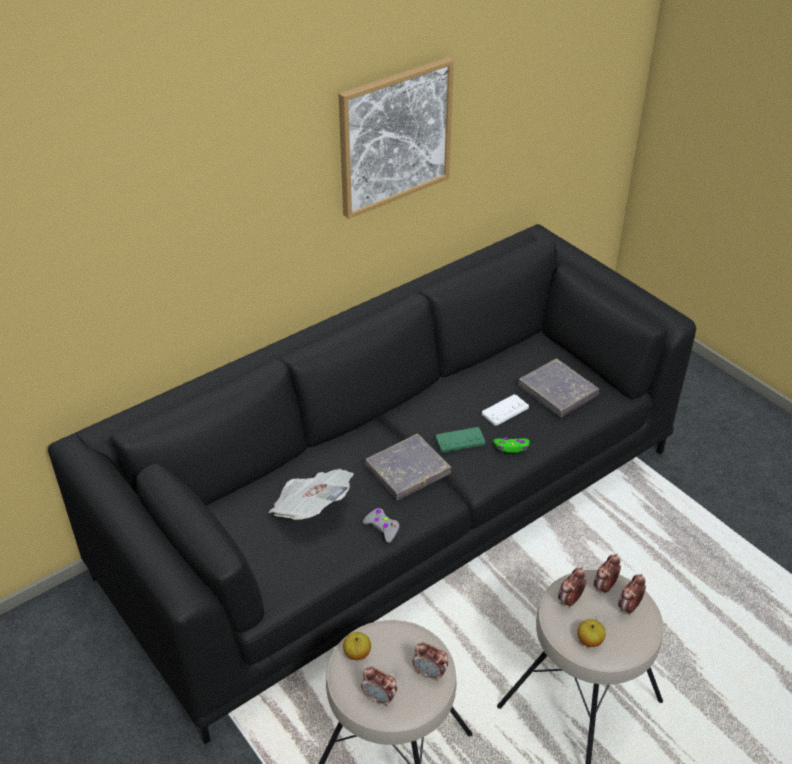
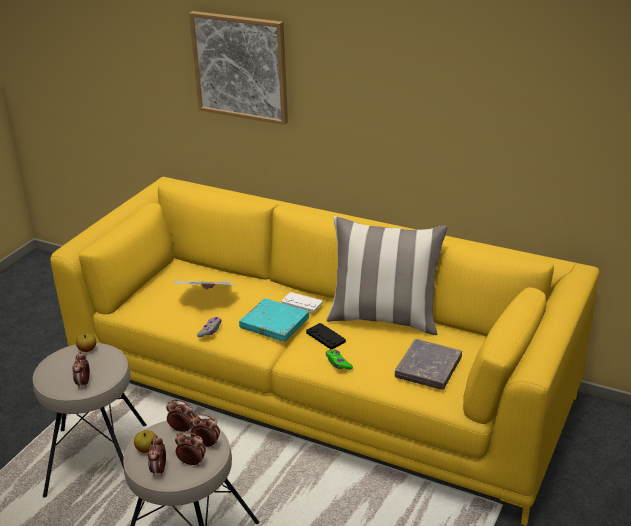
camera: 65 degrees right, 10 degrees down
black sofa [48,224,696,744] -> yellow sofa [50,177,600,526]
picture [339,57,454,219] -> picture moved to [189,11,288,125]
alarm clock [361,667,397,706] -> alarm clock moved to [148,435,166,476]
grey book [365,434,451,500] -> turquoise book [239,298,309,342]
green game controller [435,427,486,452] -> black game controller [306,323,346,349]
white game controller [482,394,529,426] -> white game controller moved to [282,292,323,312]
none -> pillow [326,216,448,335]

